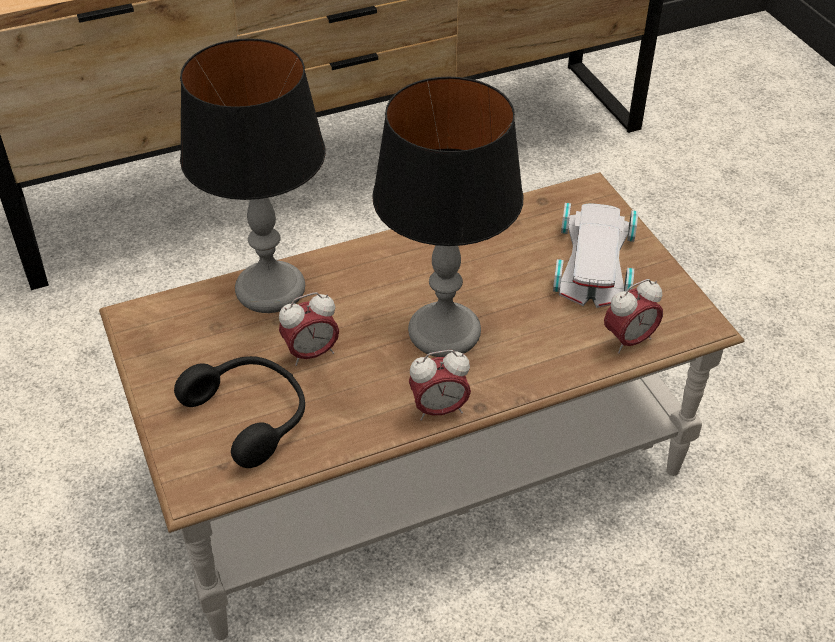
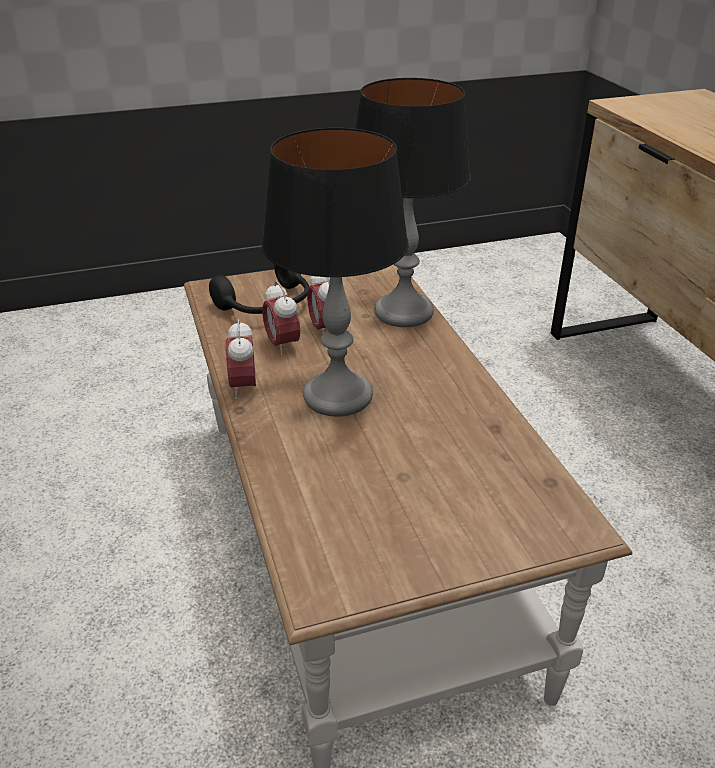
camera: 95 degrees right, 10 degrees down
white toy car [553,203,638,308] -> none
alarm clock [604,279,663,354] -> alarm clock moved to [262,281,300,356]

